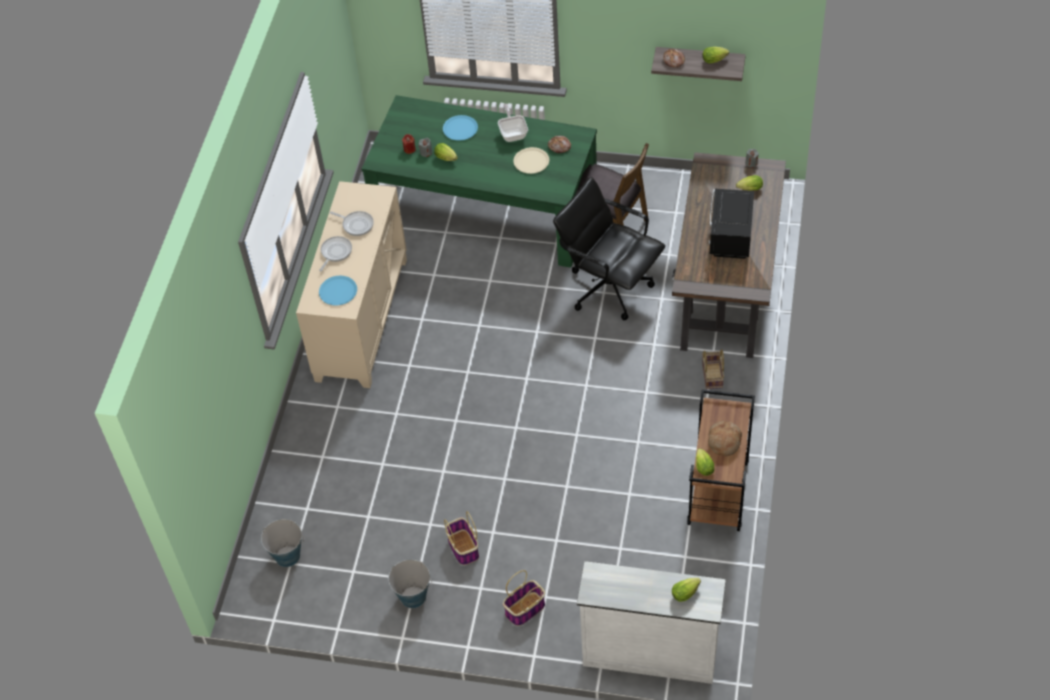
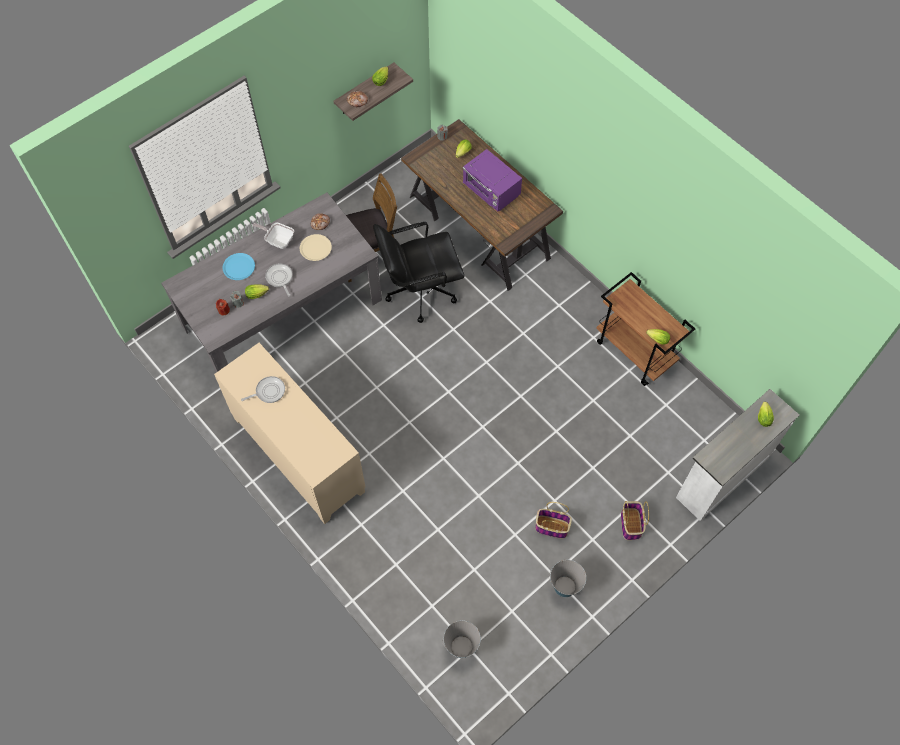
camera: 55 degrees left, 10 degrees up
frying pan [319,236,352,271] -> frying pan moved to [265,264,293,297]
blue plate [319,276,357,305] -> none
green dining table [361,95,597,268] -> grey dining table [161,192,382,372]
basket [702,349,724,389] -> none
bread [708,421,742,456] -> none
black microwave [709,189,754,259] -> purple microwave [463,149,522,212]

